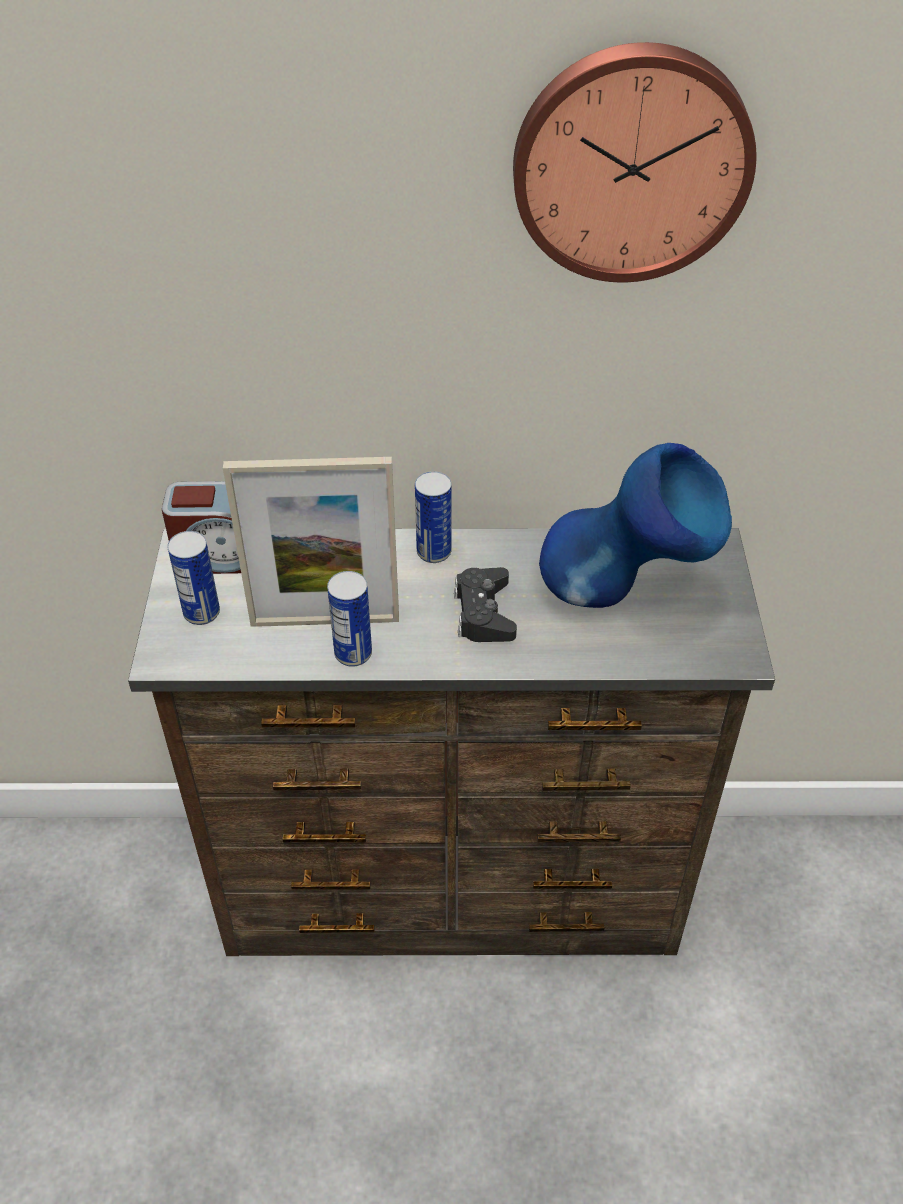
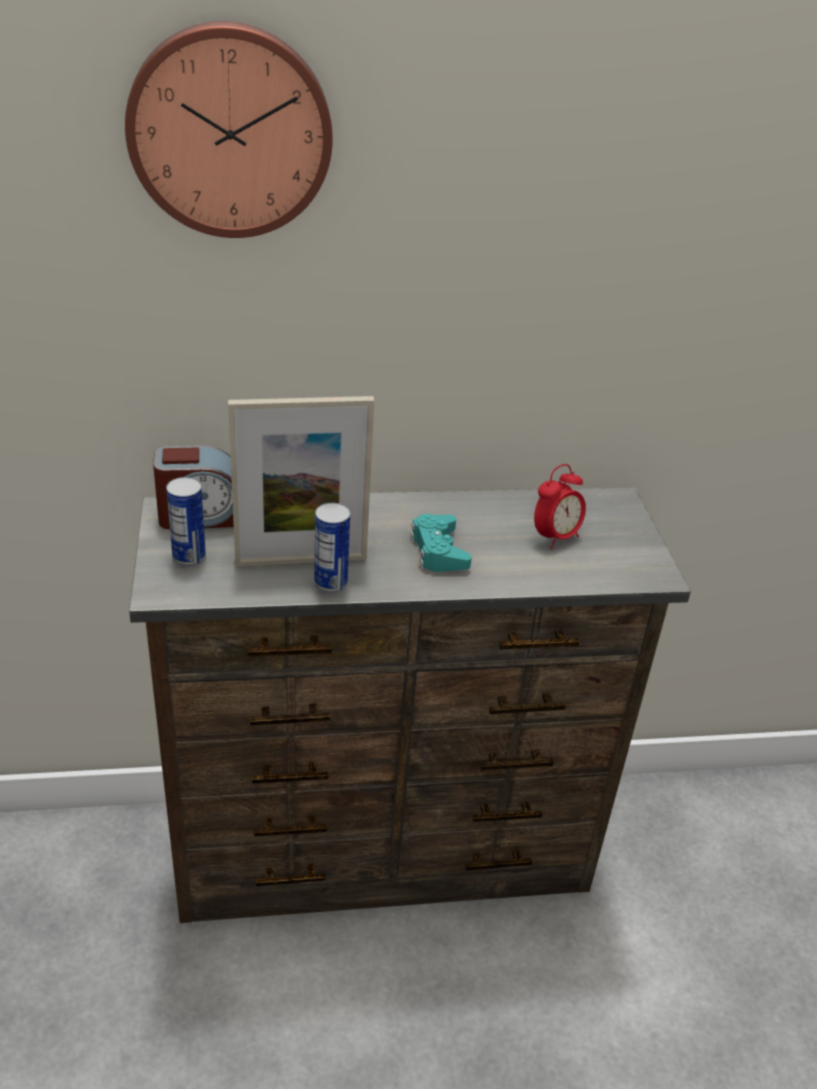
camera: 10 degrees left, 10 degrees down
can [415,471,452,563] -> none
black game controller [454,567,517,642] -> turquoise game controller [410,514,472,572]
wall clock [513,42,756,282] -> wall clock moved to [125,21,333,238]
blue vase [539,443,732,608] -> alarm clock [534,464,586,550]

